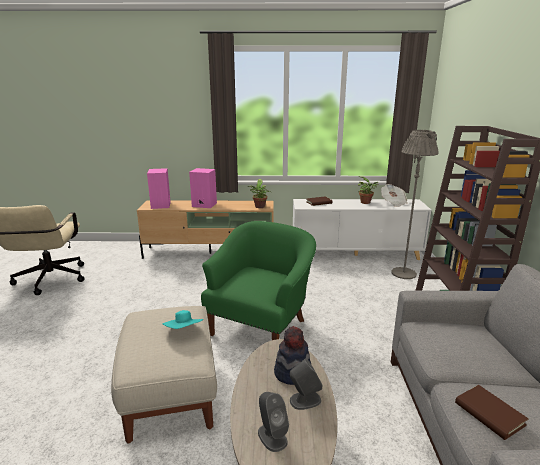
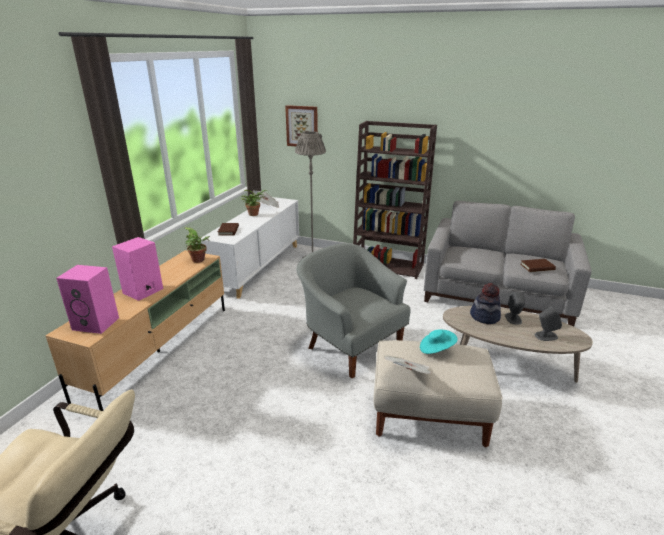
camera: 70 degrees left, 5 degrees up
green armchair [201,221,316,340] -> grey armchair [296,243,411,378]
none -> picture [285,105,318,146]
none -> newspaper [384,355,432,375]

